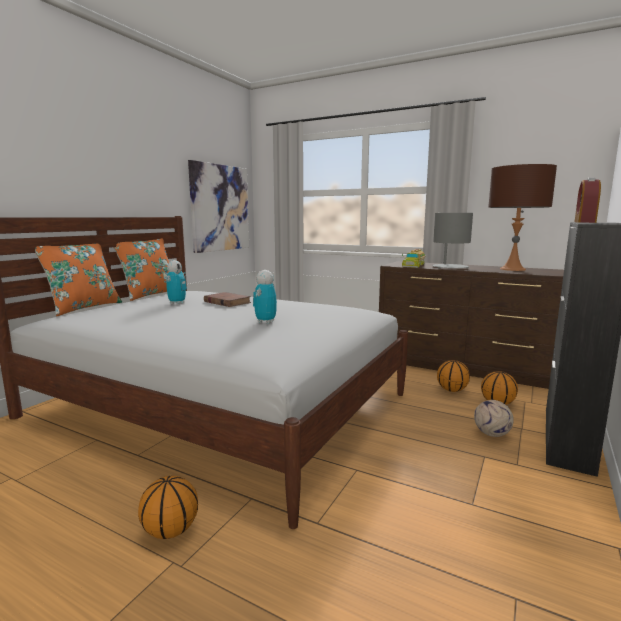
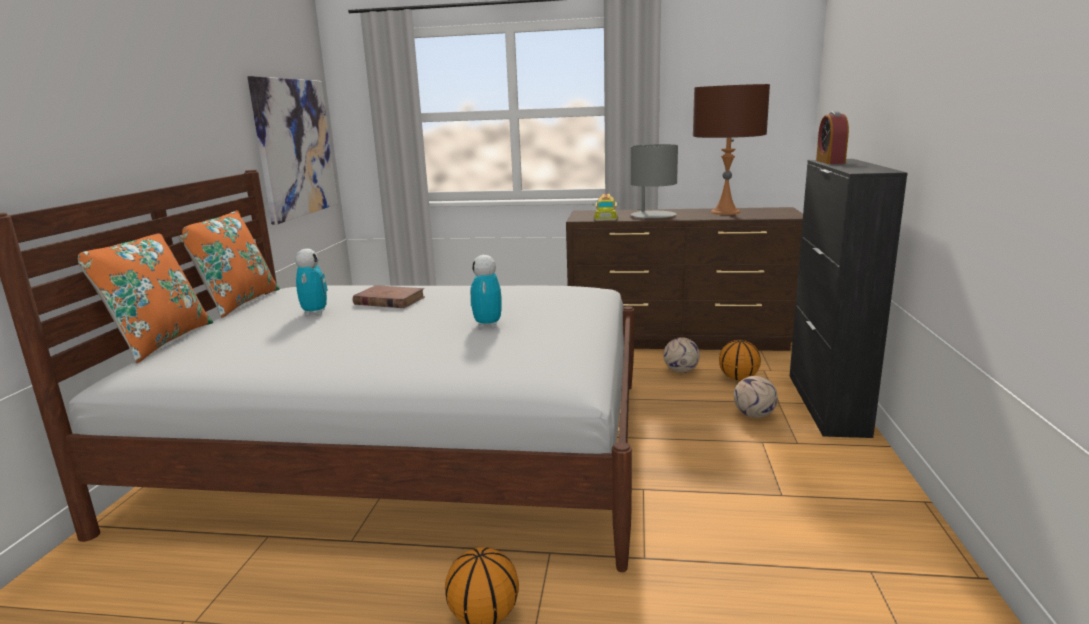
camera: 20 degrees left, 5 degrees up
basketball [437,360,470,392] -> football [663,337,700,373]

